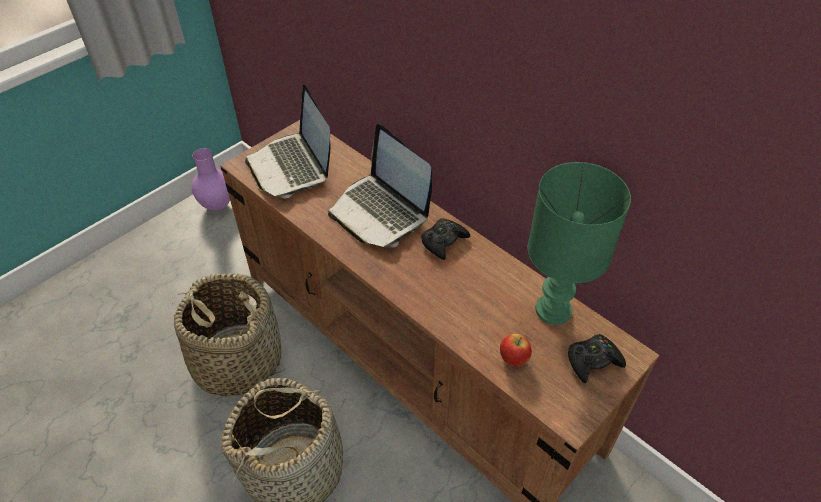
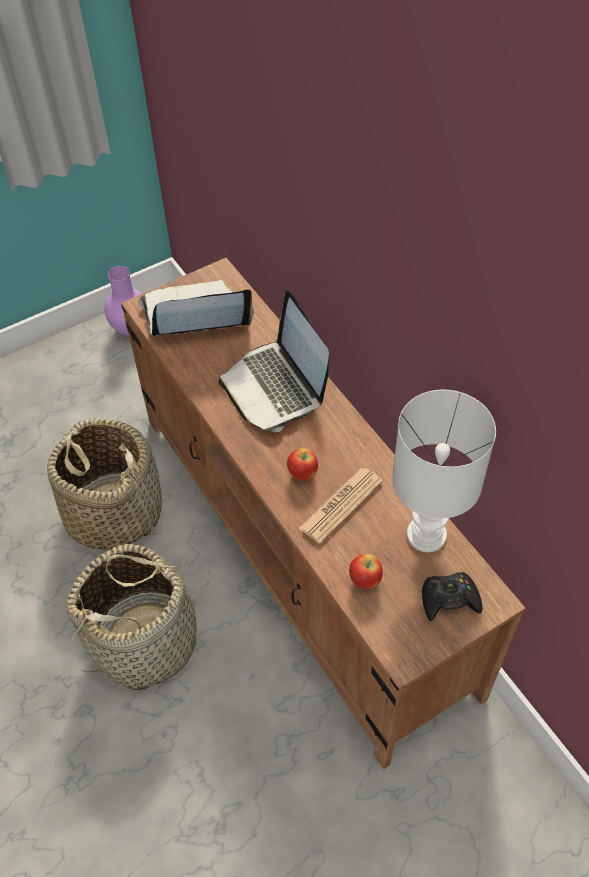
camera: 15 degrees right, 5 degrees up
laptop [245,85,330,198] -> laptop turned 90 degrees clockwise [138,280,254,336]
black game controller [421,218,470,260] -> none
green table lamp [528,162,631,325] -> white table lamp [392,390,496,552]
none -> apple [287,448,318,480]
none -> newspaper [299,468,383,544]

